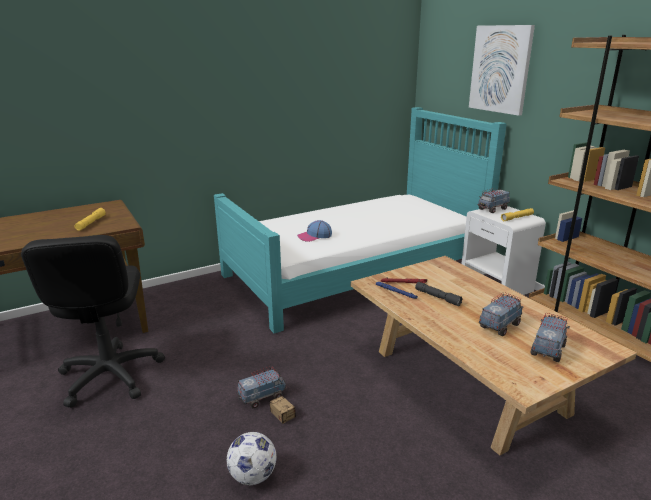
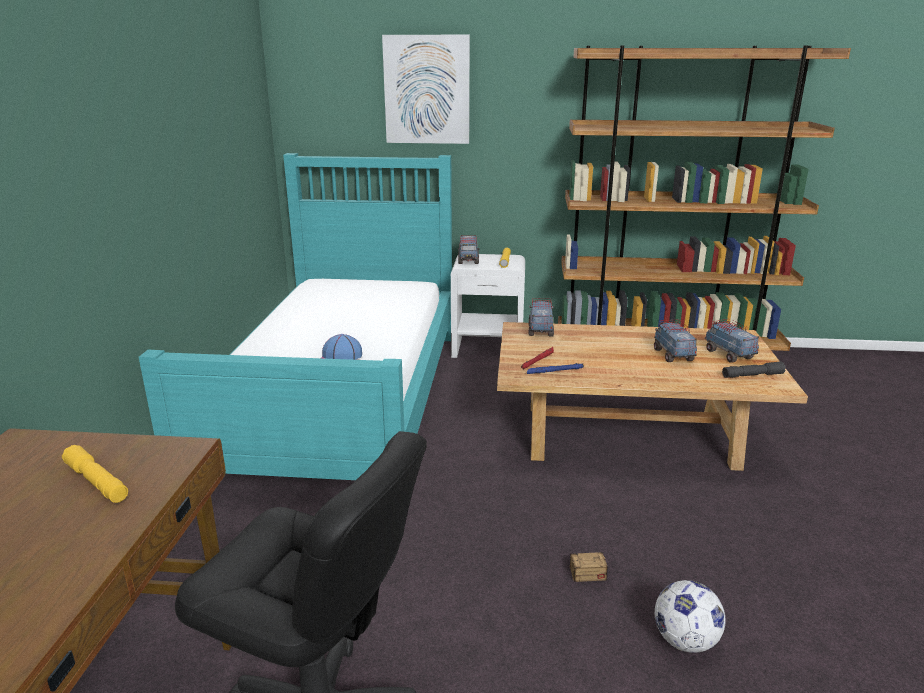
camera: 55 degrees left, 0 degrees up
toy truck [237,368,287,409] -> toy truck moved to [529,298,554,337]
grey flashlight [415,282,463,306] -> grey flashlight moved to [722,361,786,378]

